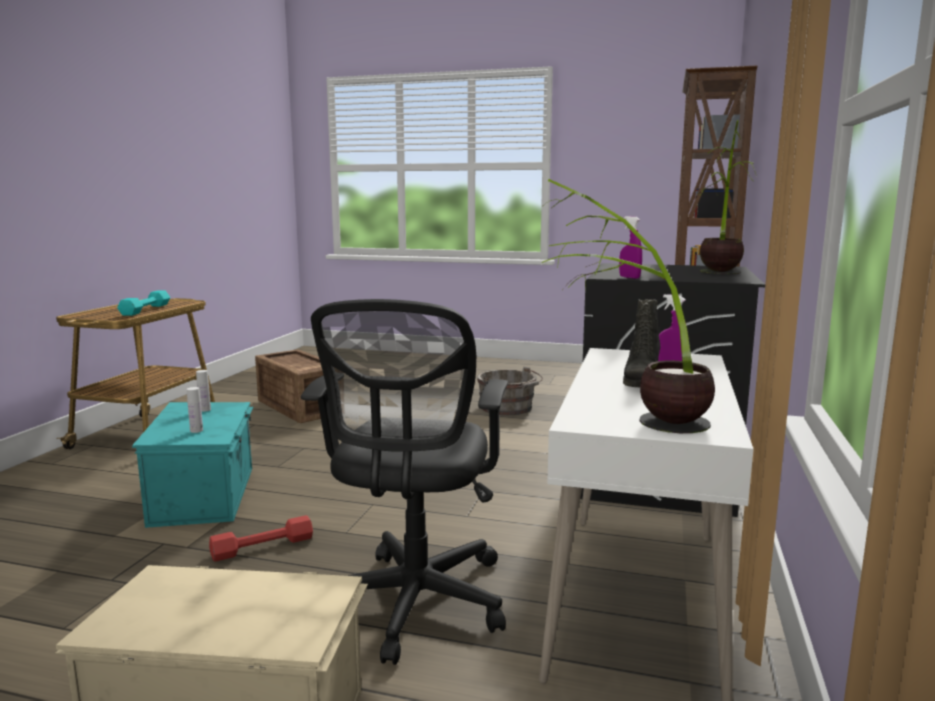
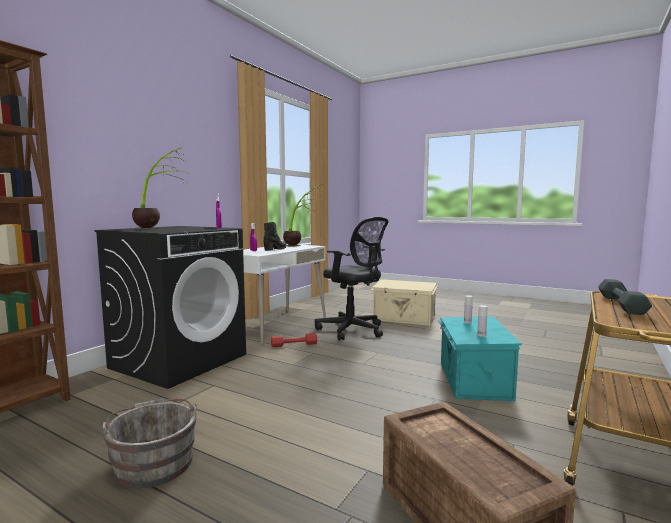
camera: 165 degrees left, 5 degrees down
turquoise dumbbell [117,290,170,316] -> grey dumbbell [598,279,652,315]
red dumbbell [209,515,313,562] -> red dumbbell moved to [271,333,317,347]
black office chair [301,299,508,665] -> black office chair turned 105 degrees clockwise [315,217,389,341]

